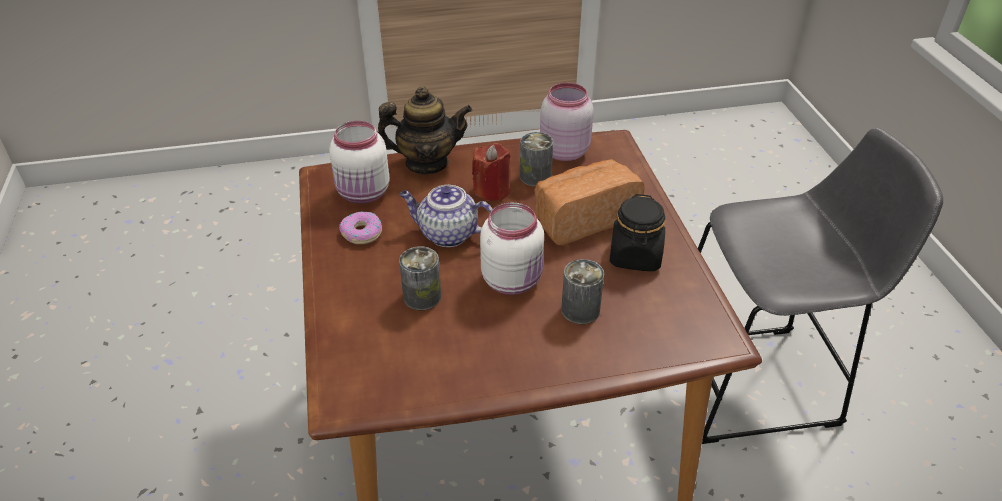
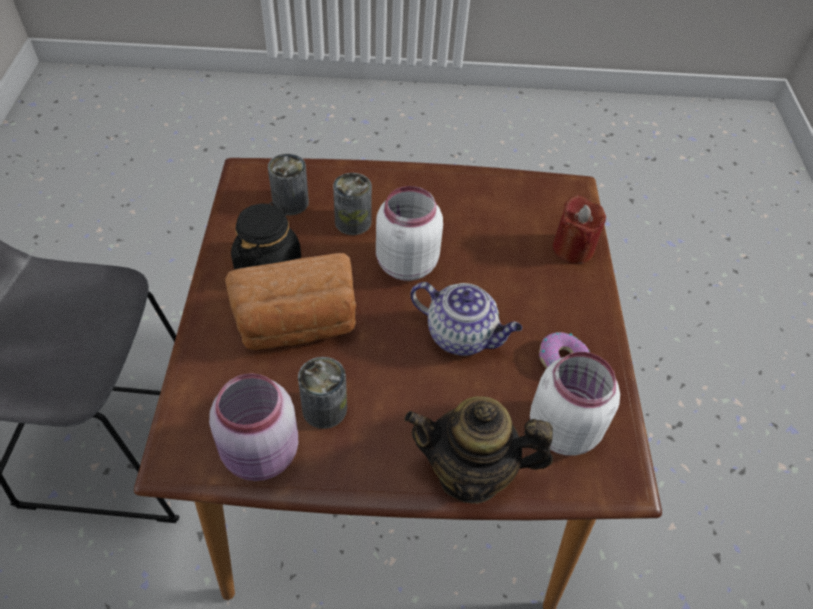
camera: 170 degrees left, 10 degrees up
can [399,246,441,310] -> can moved to [268,154,309,215]
red candle [472,143,510,201] -> red candle moved to [553,195,606,264]

